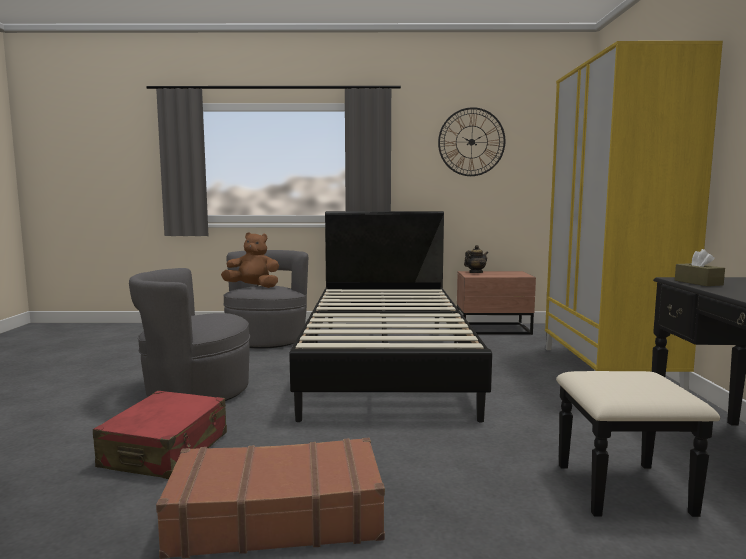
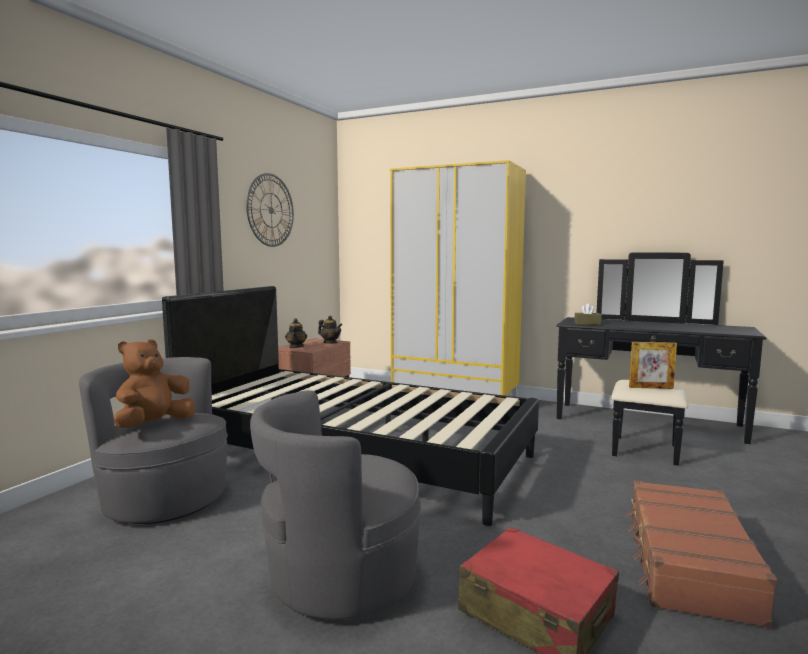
camera: 65 degrees left, 0 degrees up
grey armchair [129,268,250,401] -> grey armchair turned 60 degrees clockwise [250,391,421,620]
none -> teapot [318,316,342,344]
none -> picture frame [629,342,677,389]

